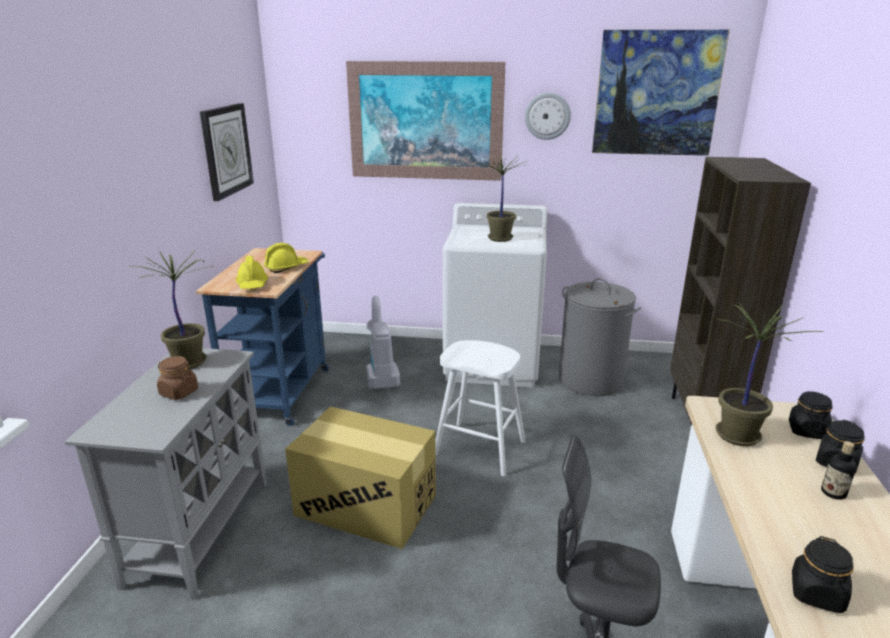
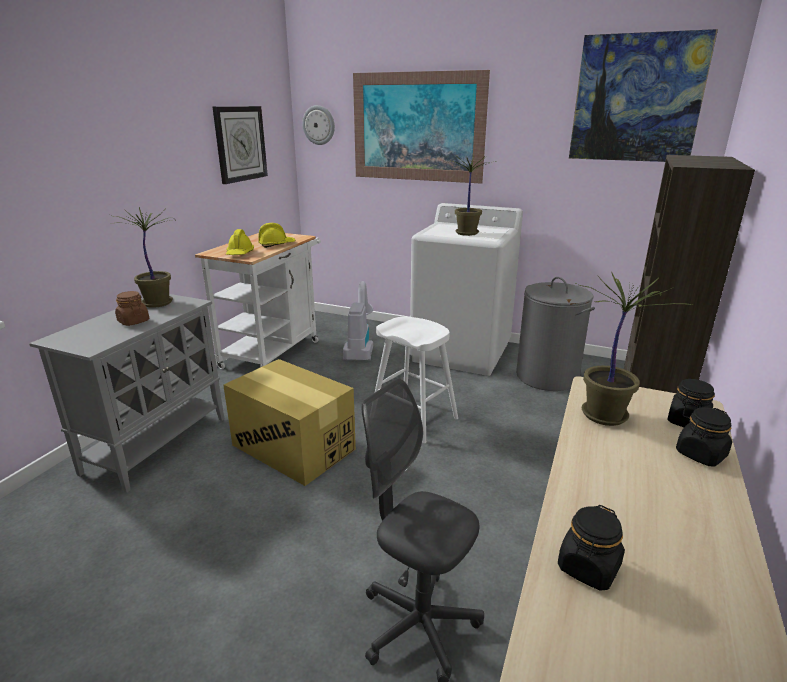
camera: 15 degrees right, 0 degrees up
blue cart [196,248,329,426] -> white cart [195,233,321,369]
wall clock [525,92,571,140] -> wall clock moved to [302,105,335,145]
bottle [821,441,857,500] -> none

